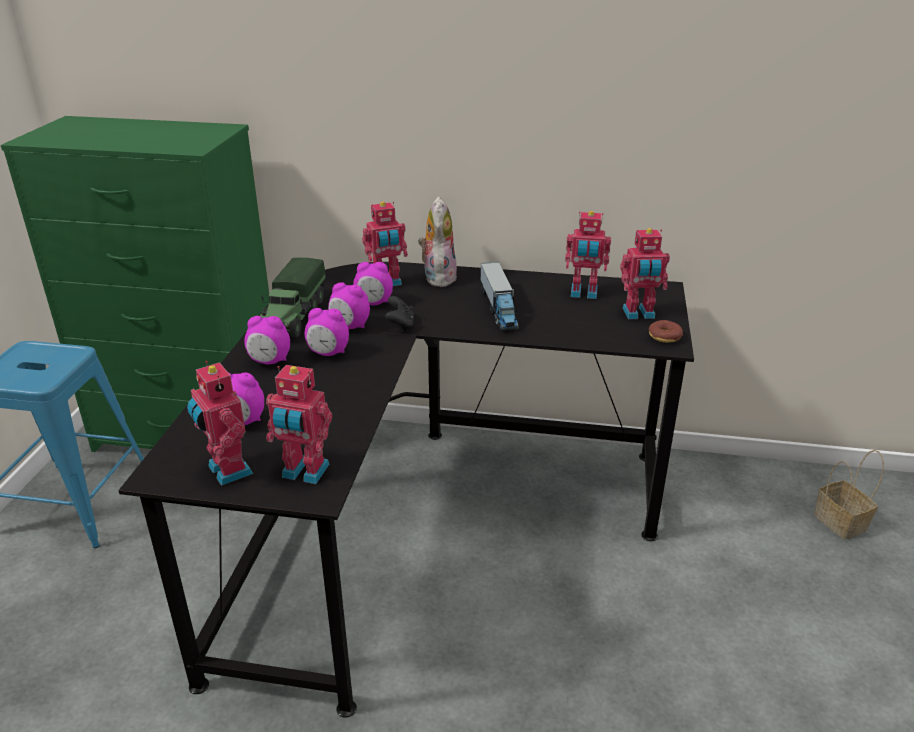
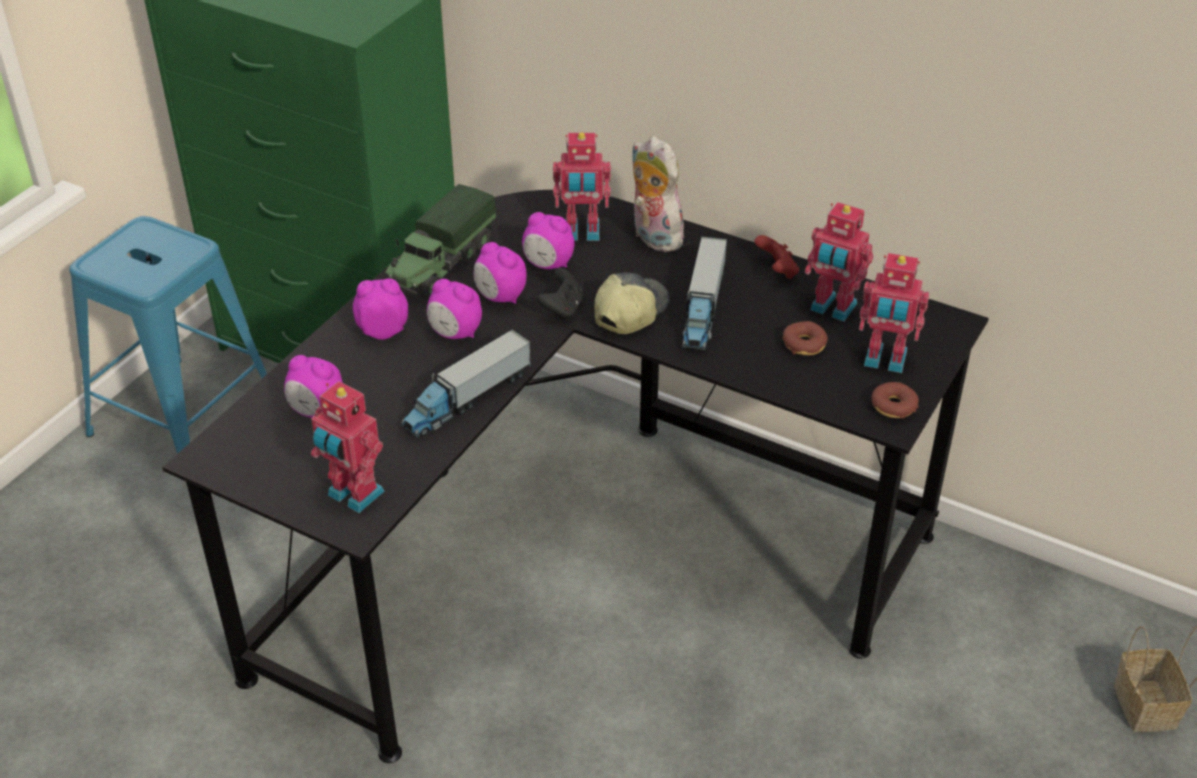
camera: 20 degrees right, 10 degrees up
toy robot [187,361,253,486] -> none
alarm clock [244,316,290,365] -> alarm clock turned 150 degrees clockwise [353,278,408,340]
plush toy [418,197,457,287] -> plush toy turned 60 degrees counterclockwise [632,136,688,252]
none -> toy truck [400,330,531,438]
none -> cap [594,273,670,334]
none -> red game controller [754,235,799,279]
none -> donut [783,321,828,356]

